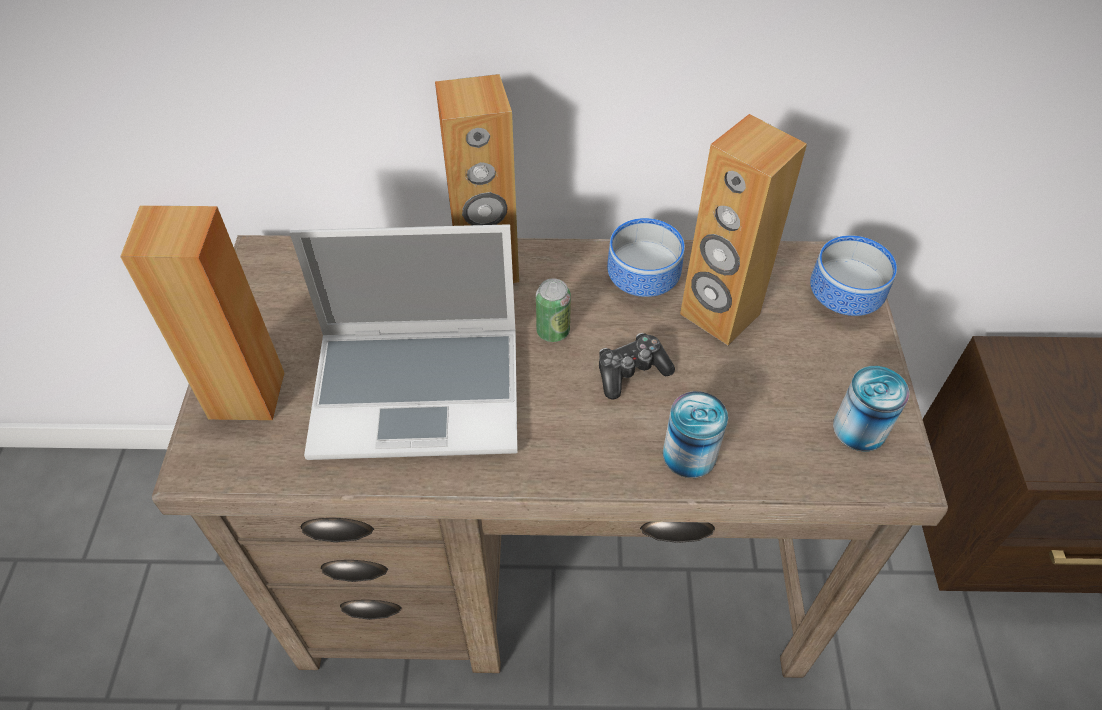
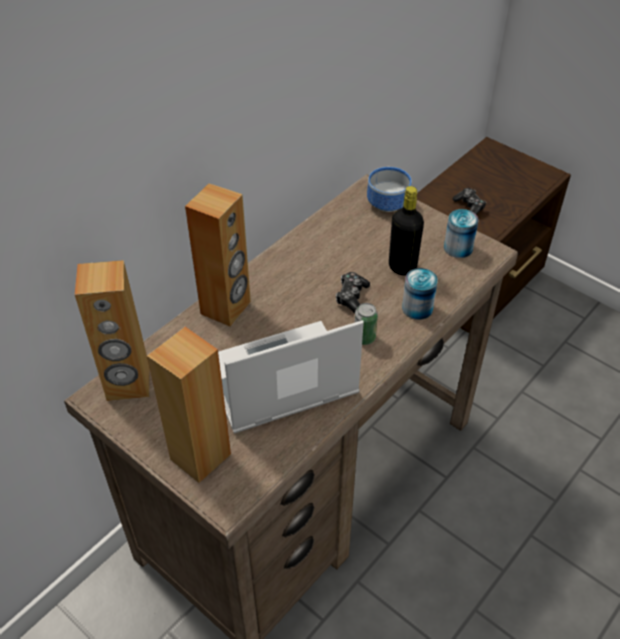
camera: 50 degrees left, 5 degrees down
laptop [290,224,517,460] -> laptop turned 150 degrees counterclockwise [218,320,364,433]
can [536,278,571,342] -> can moved to [355,303,378,345]
bowl [607,218,685,297] -> none
brown speaker [680,114,807,345] -> brown speaker moved to [75,260,150,401]
none -> black bottle [389,186,424,276]
none -> game controller [453,188,486,215]

